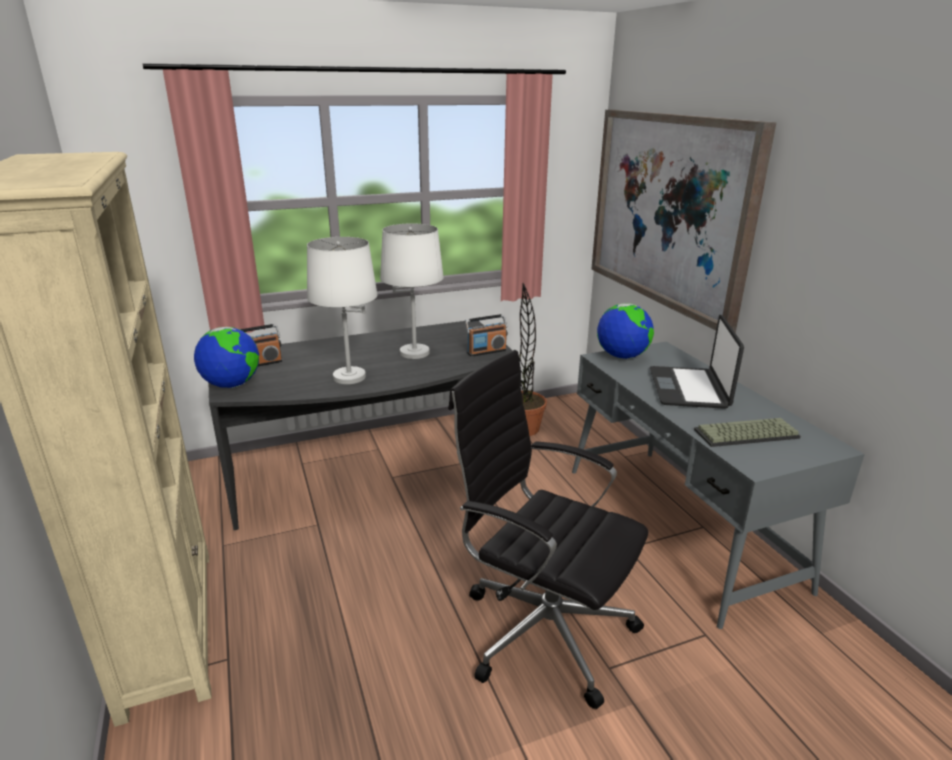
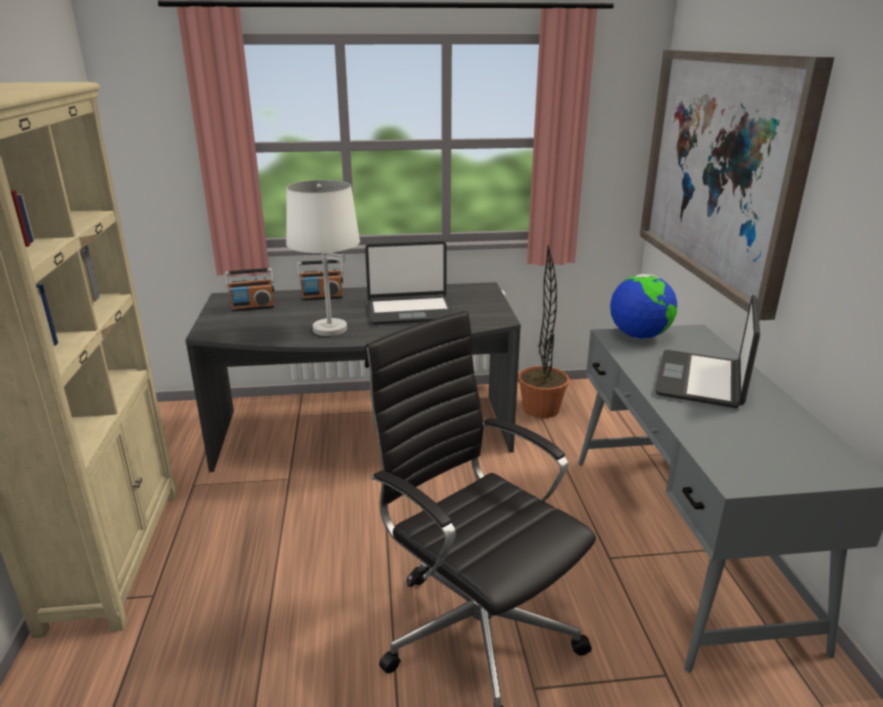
camera: 15 degrees right, 0 degrees up
globe [194,327,259,388] -> none
white table lamp [380,223,444,359] -> laptop [365,241,454,324]
radio [465,314,508,357] -> radio moved to [297,260,343,300]
keyboard [694,418,801,447] -> none

